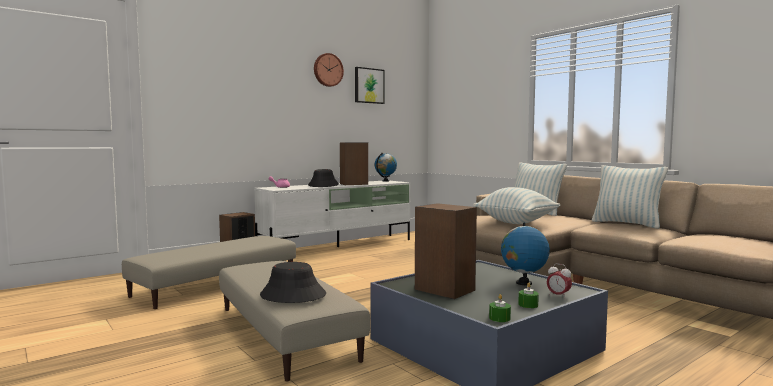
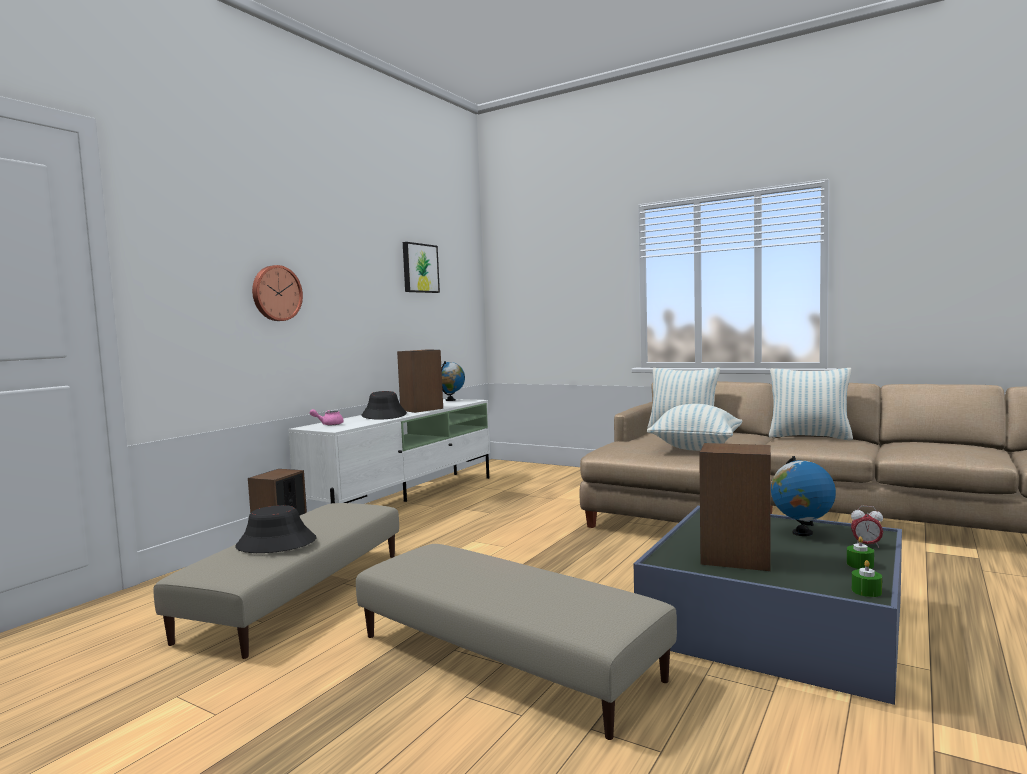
camera: 20 degrees left, 0 degrees up
black hat [260,262,326,303] -> black hat moved to [235,505,317,553]
wall clock [314,53,344,87] -> wall clock moved to [252,265,303,321]

